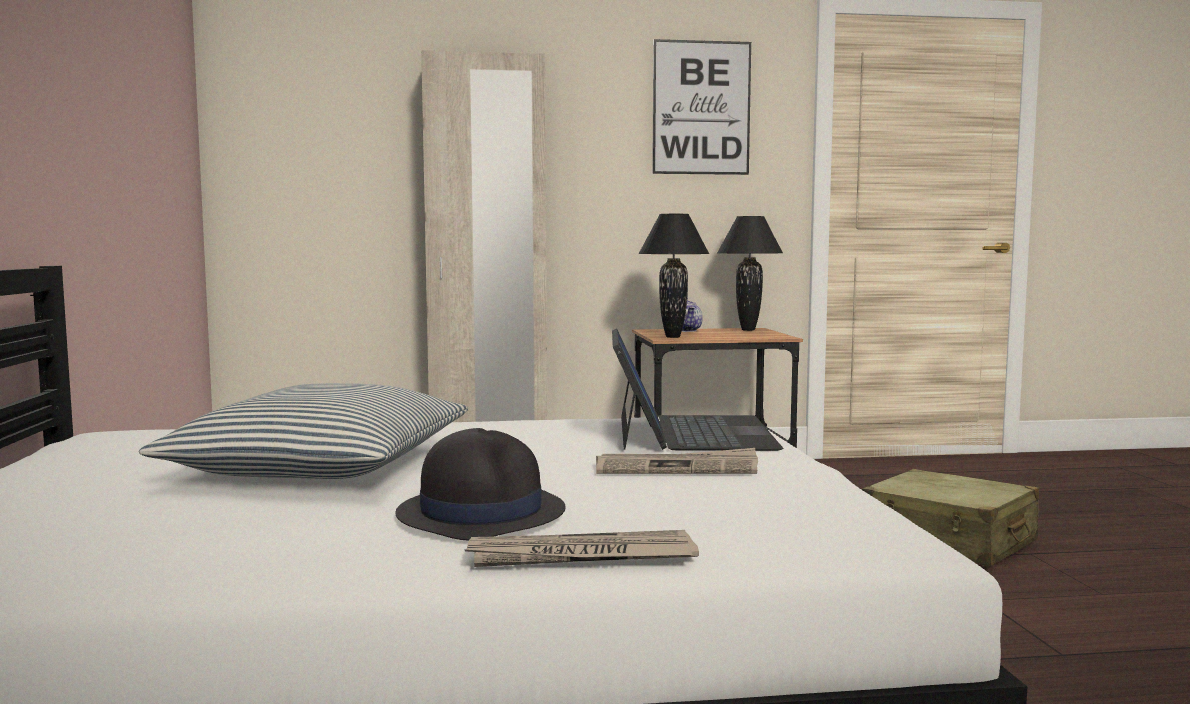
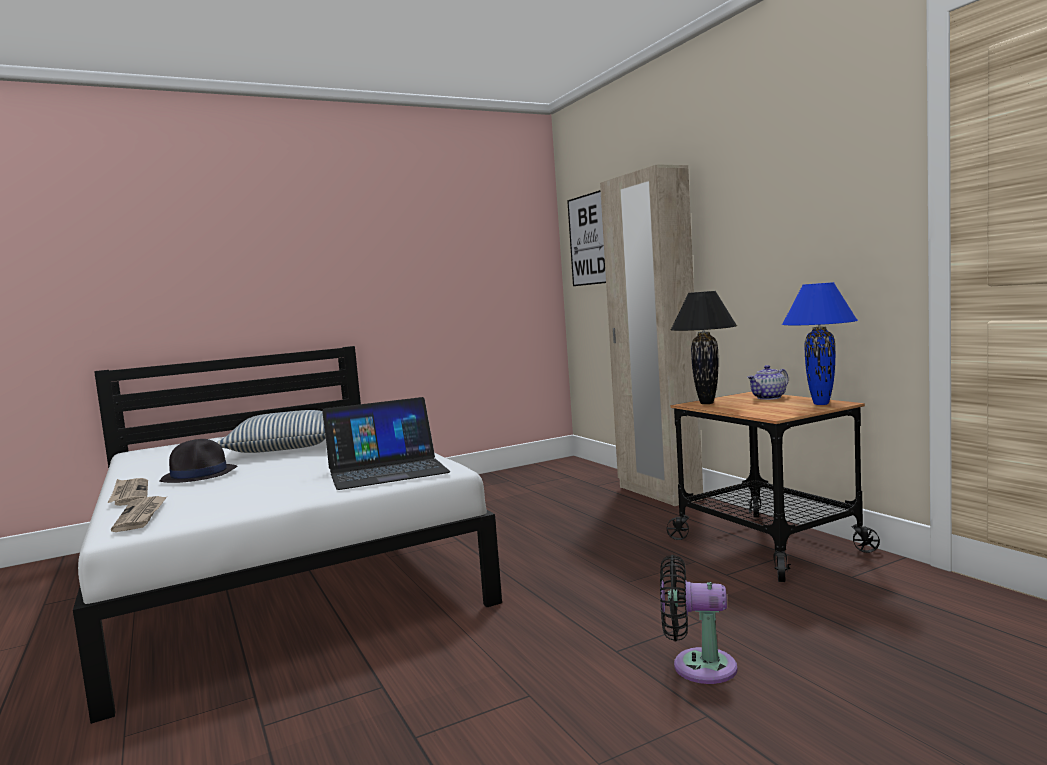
camera: 70 degrees right, 0 degrees up
newspaper [596,448,758,474] -> newspaper moved to [111,496,167,532]
picture [652,39,751,175] -> picture moved to [567,190,606,286]
black table lamp [717,216,783,331] -> blue table lamp [782,282,858,405]
beige suitcase [862,469,1039,566] -> black fan [660,555,737,684]

